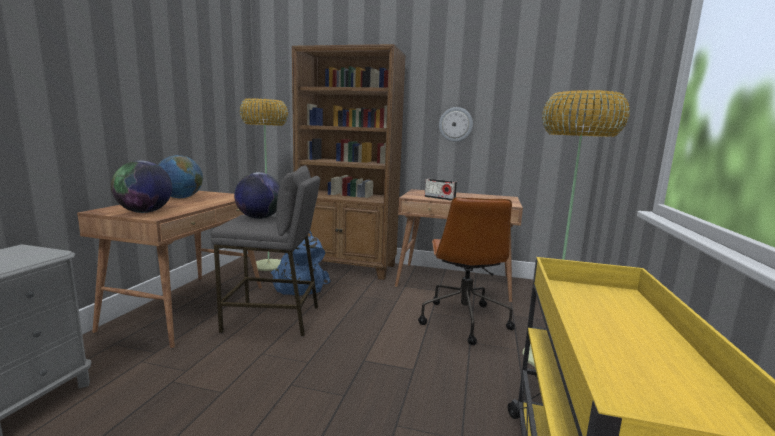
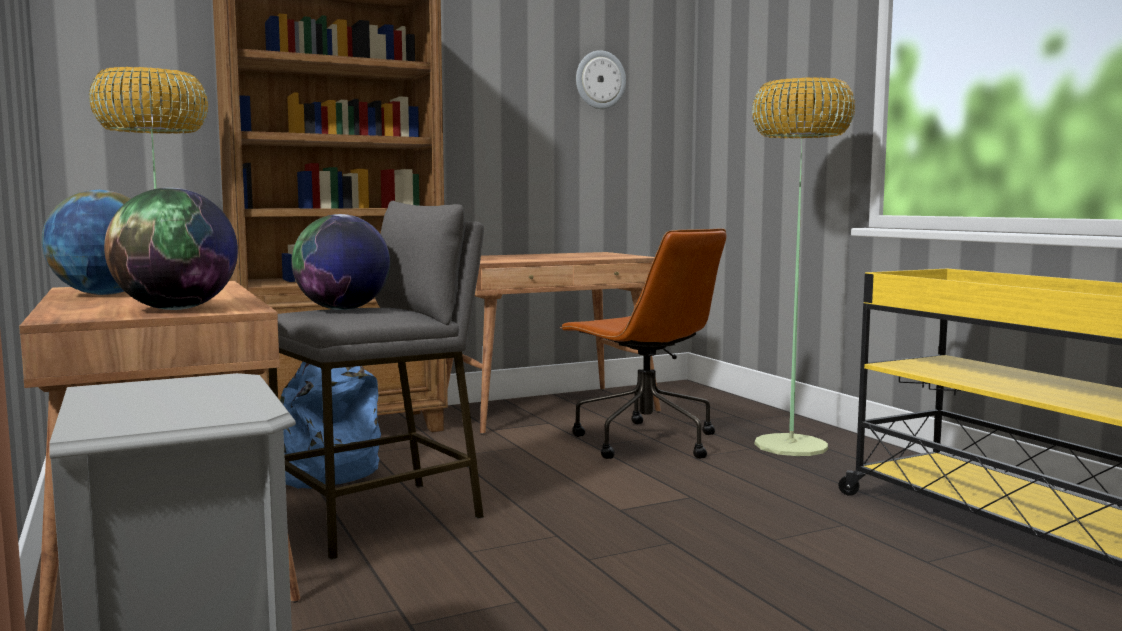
camera: 40 degrees left, 5 degrees down
radio [425,178,457,201] -> none
wall clock [439,107,473,142] -> wall clock moved to [576,50,626,109]

